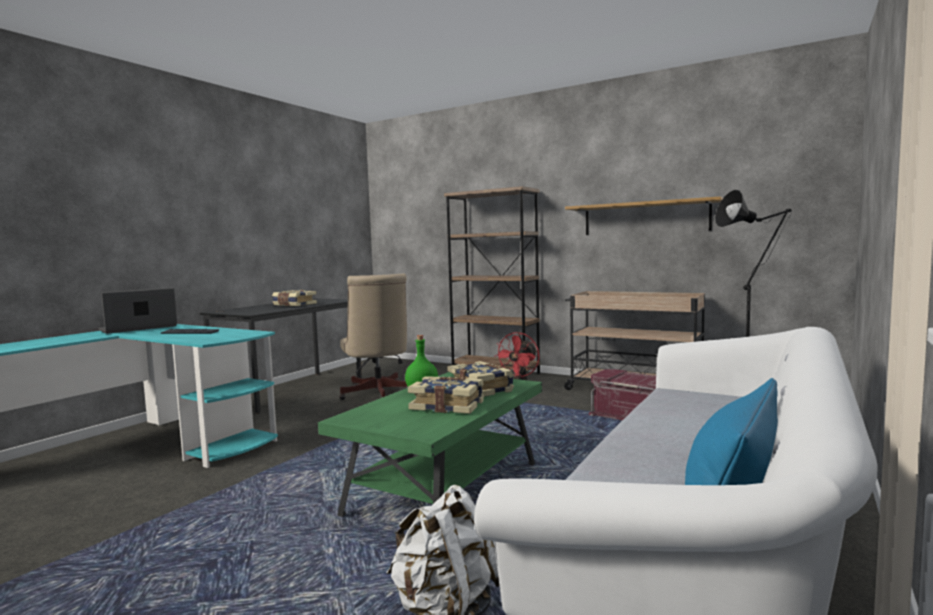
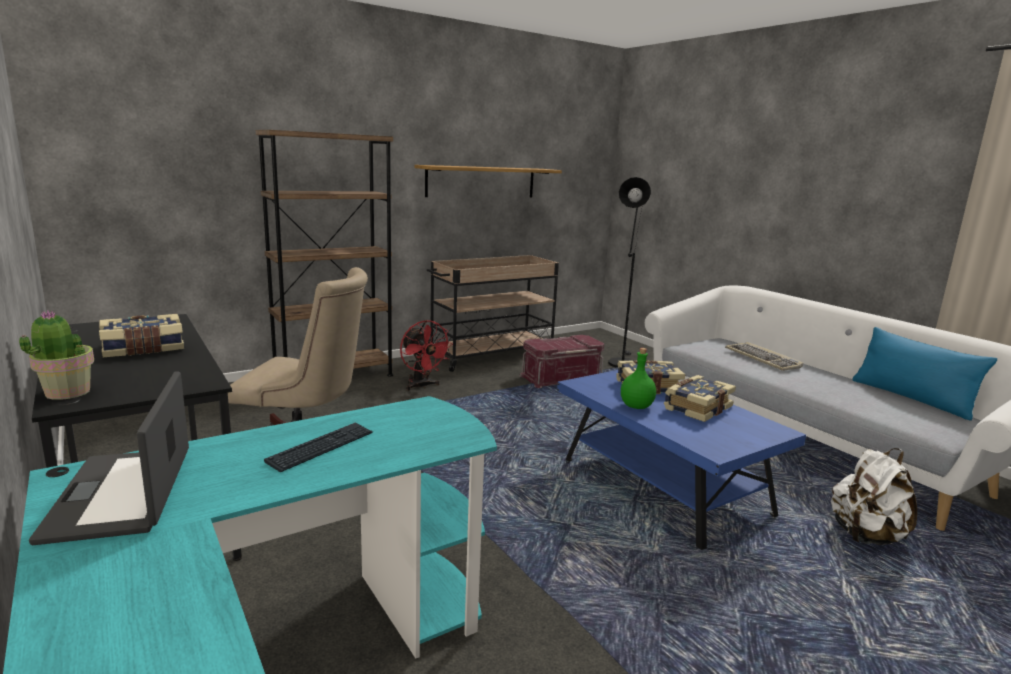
camera: 65 degrees left, 10 degrees up
green coffee table [318,372,542,517] -> blue coffee table [557,370,806,550]
none -> potted plant [19,311,94,400]
none -> keyboard [725,342,804,371]

